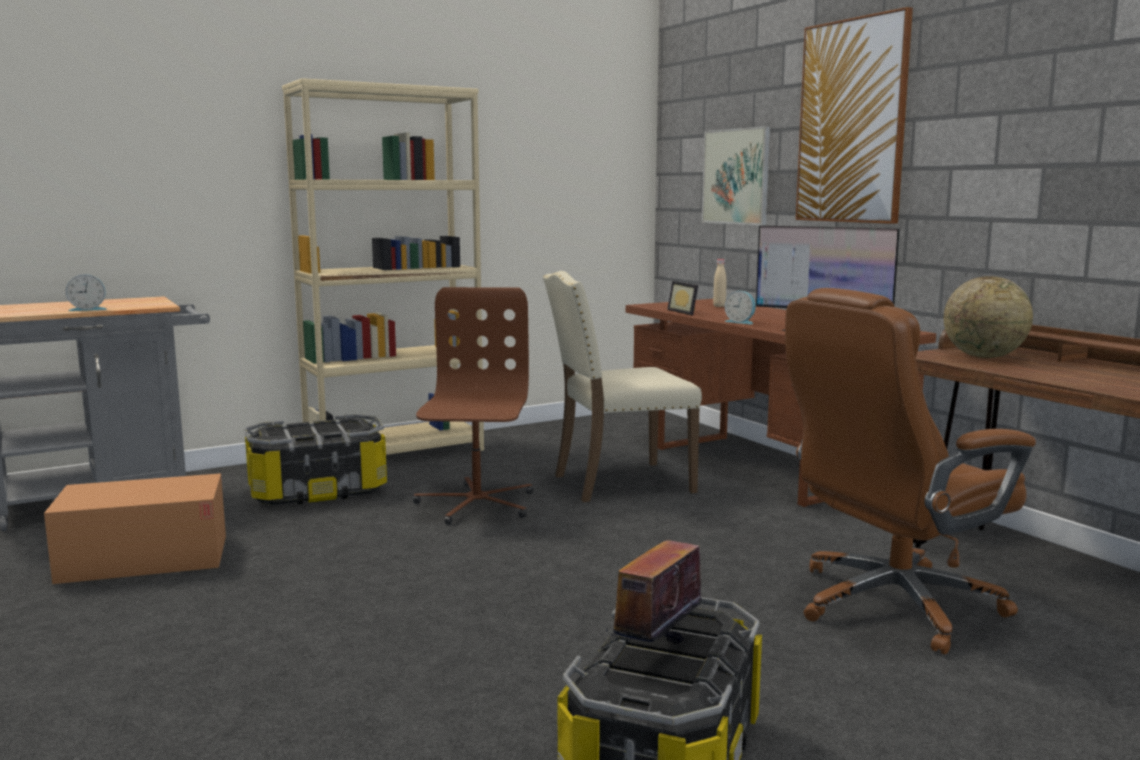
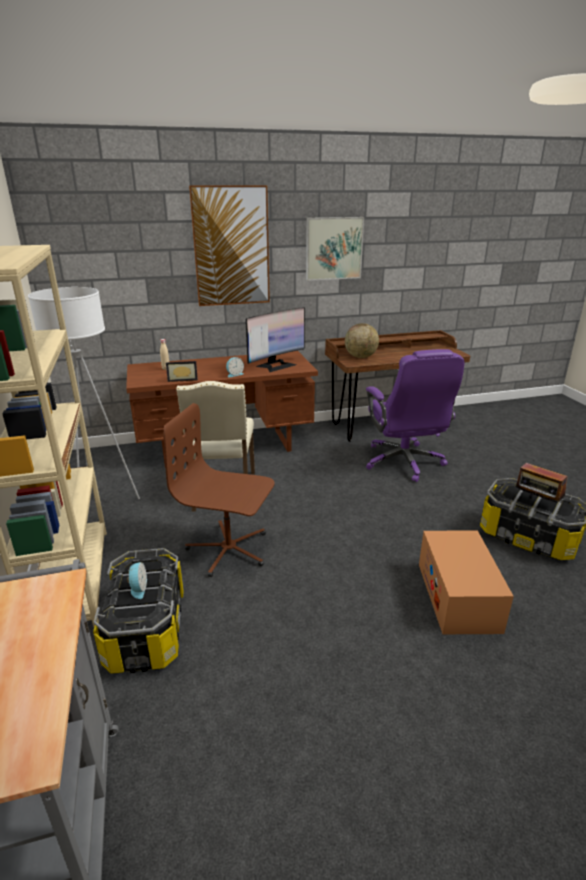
camera: 75 degrees left, 15 degrees up
cardboard box [44,473,226,584] -> cardboard box moved to [419,530,514,634]
alarm clock [66,274,107,311] -> alarm clock moved to [127,562,147,599]
picture [702,126,770,225] -> picture moved to [306,217,364,281]
brown office chair [785,288,1036,655] -> purple office chair [366,349,464,482]
none -> white floor lamp [28,287,140,499]

